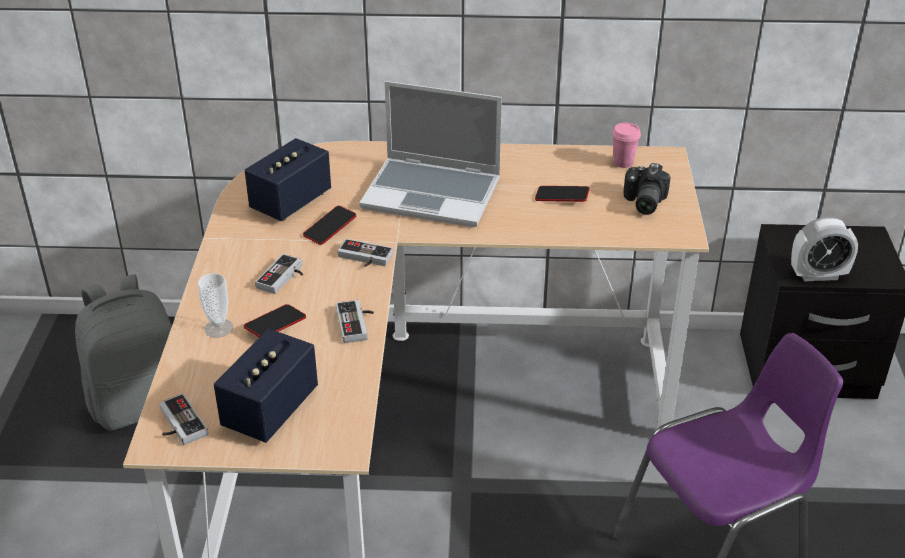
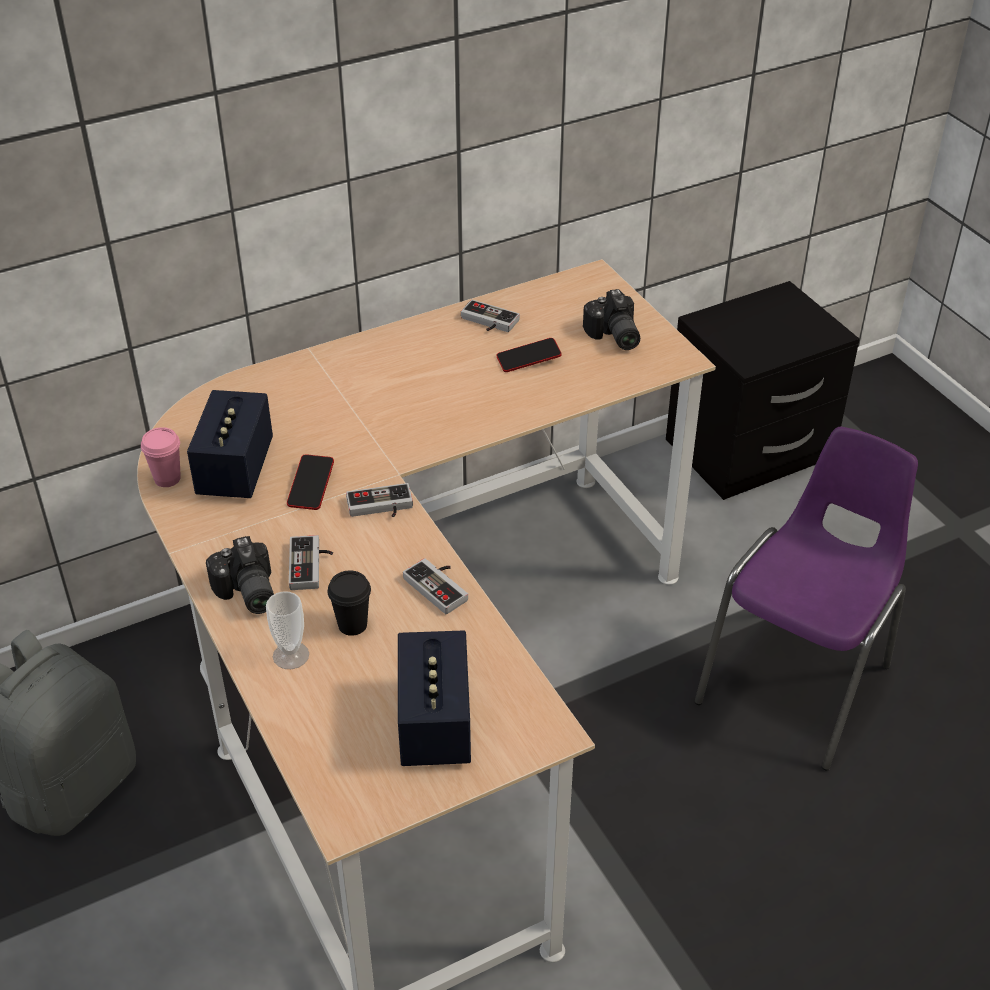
camera: 30 degrees left, 5 degrees up
game controller [159,393,208,445] -> game controller moved to [461,300,520,332]
phone [244,304,306,338] -> black cup [327,570,371,636]
laptop [359,81,502,227] -> none
pink cup [612,123,641,168] -> pink cup moved to [141,427,181,487]
alarm clock [791,217,858,281] -> none
none -> camera [206,536,274,614]

